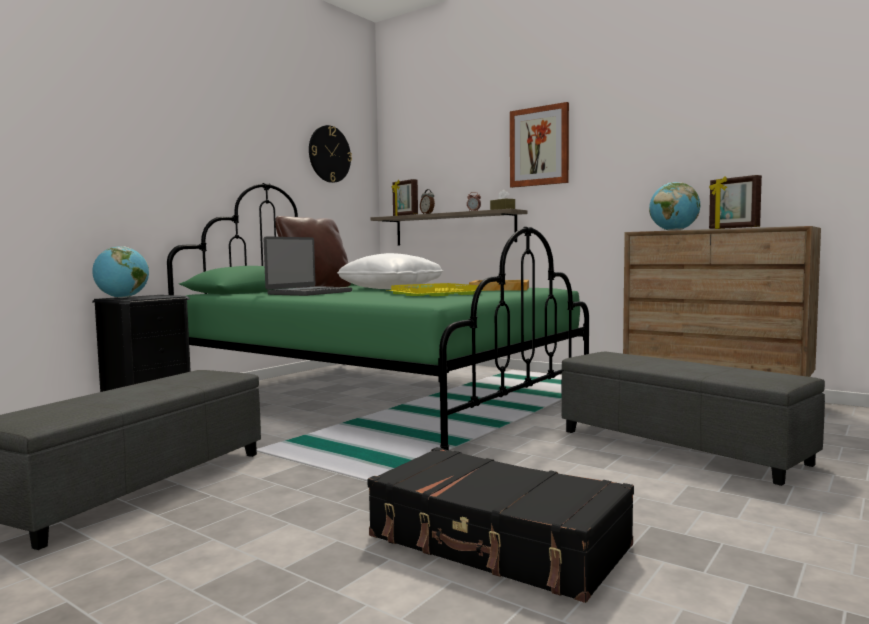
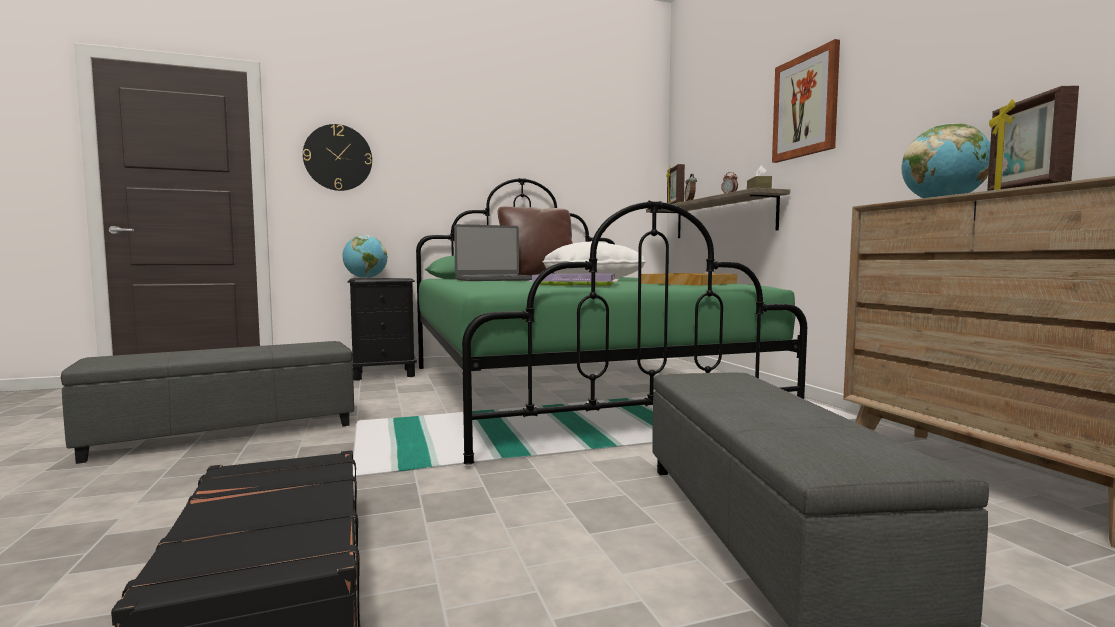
camera: 35 degrees right, 0 degrees up
wall clock [309,125,352,183] -> wall clock moved to [303,124,372,191]
yellow tray [388,283,485,296] -> purple tray [530,273,619,286]

